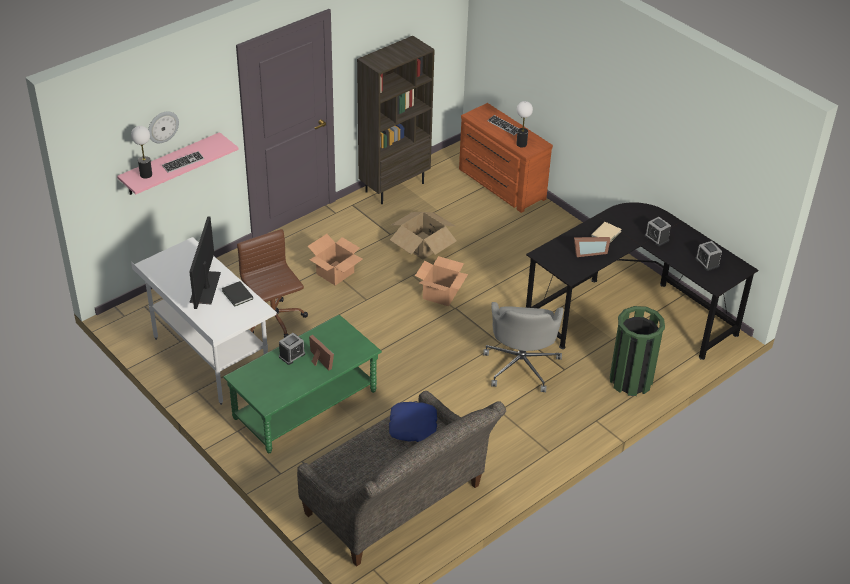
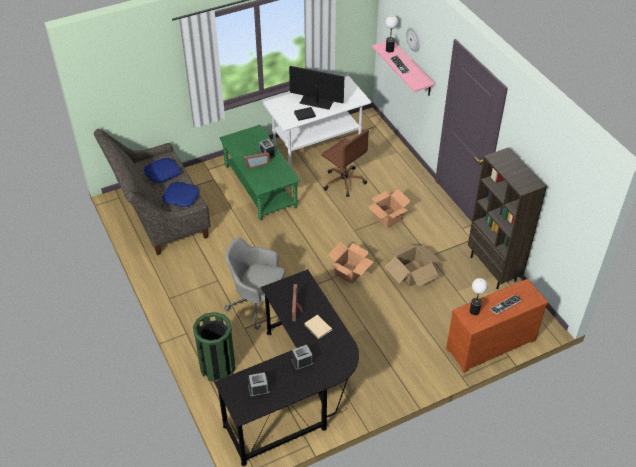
camera: 105 degrees right, 5 degrees up
brown office chair [237,229,308,338] -> brown office chair turned 60 degrees clockwise [321,130,369,197]
none -> blue pillow [144,158,181,183]

